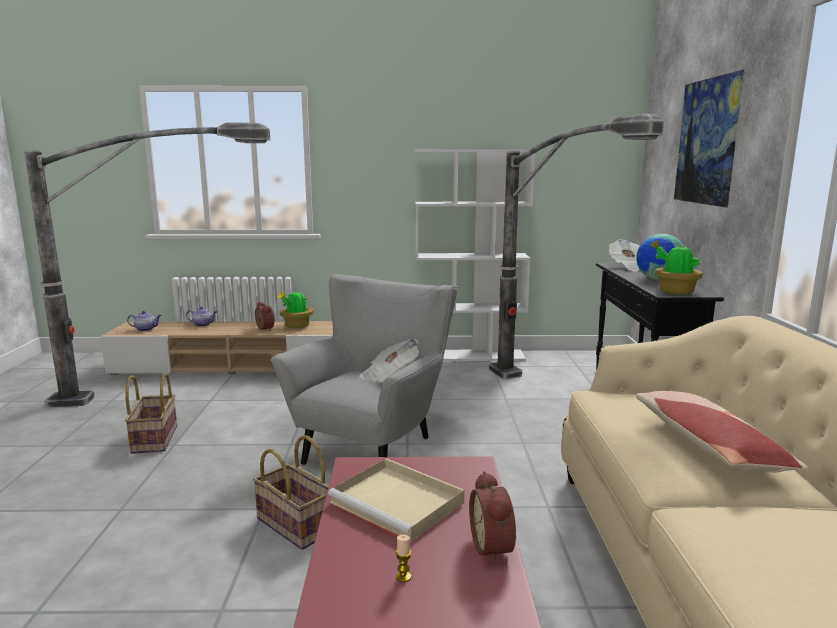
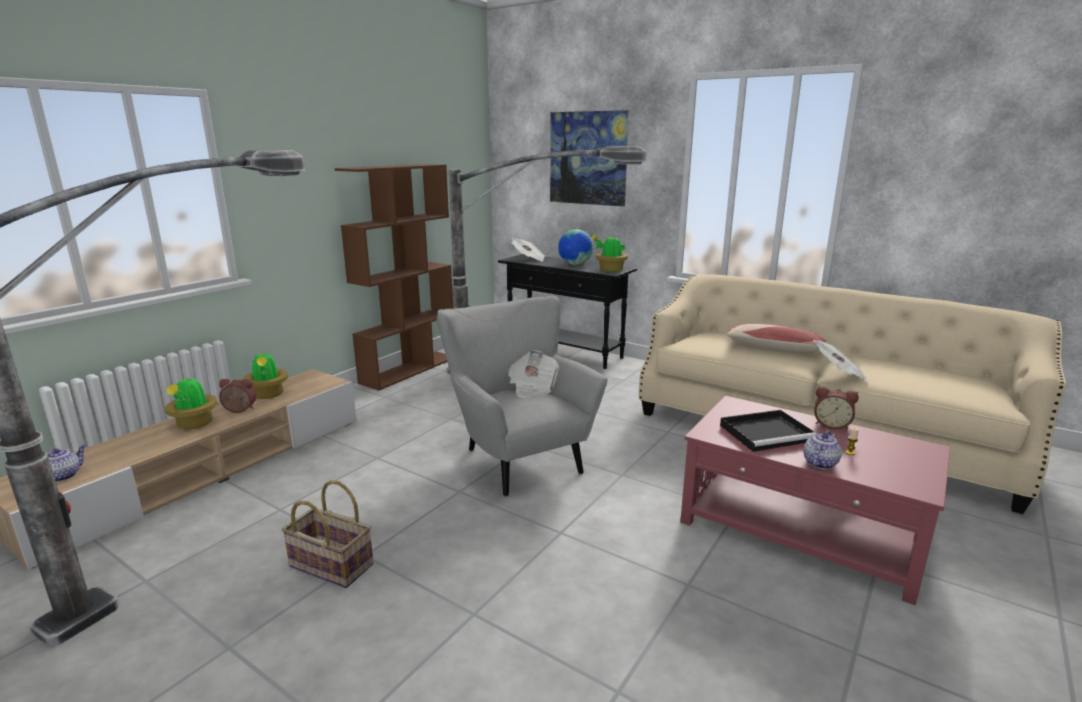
camera: 55 degrees left, 5 degrees up
teapot [186,306,217,327] -> teapot moved to [803,431,842,469]
basket [253,435,329,550] -> none
beige tray [328,458,465,543] -> black tray [720,410,817,452]
white bookcase [415,149,535,361] -> brown bookcase [335,164,453,390]
none -> potted plant [165,375,217,429]
none -> newspaper [813,340,869,381]

